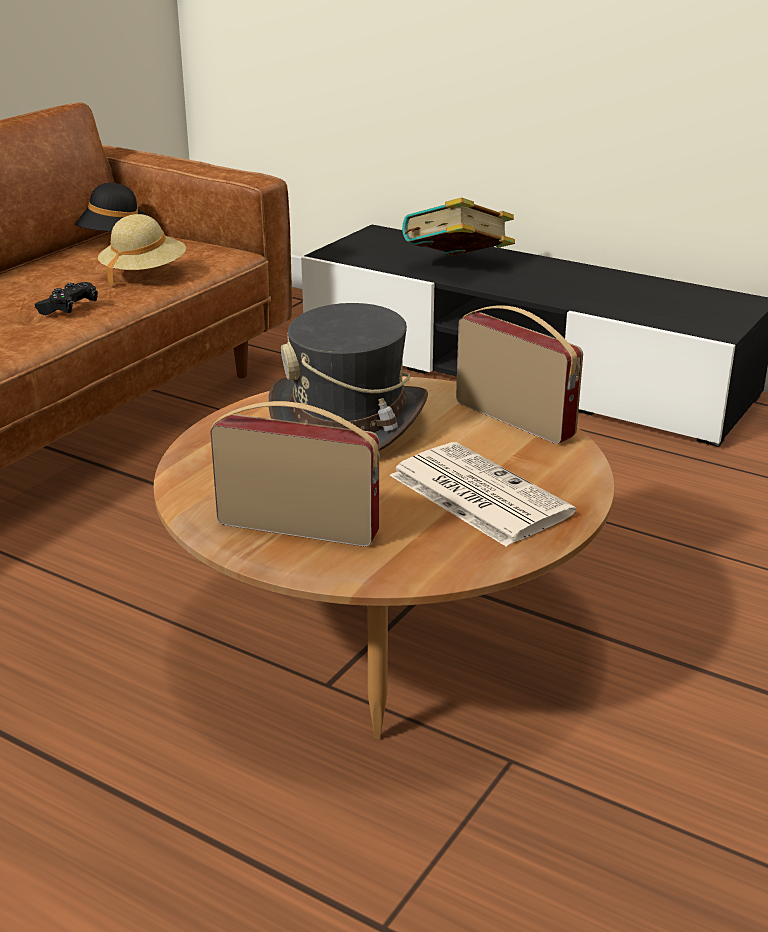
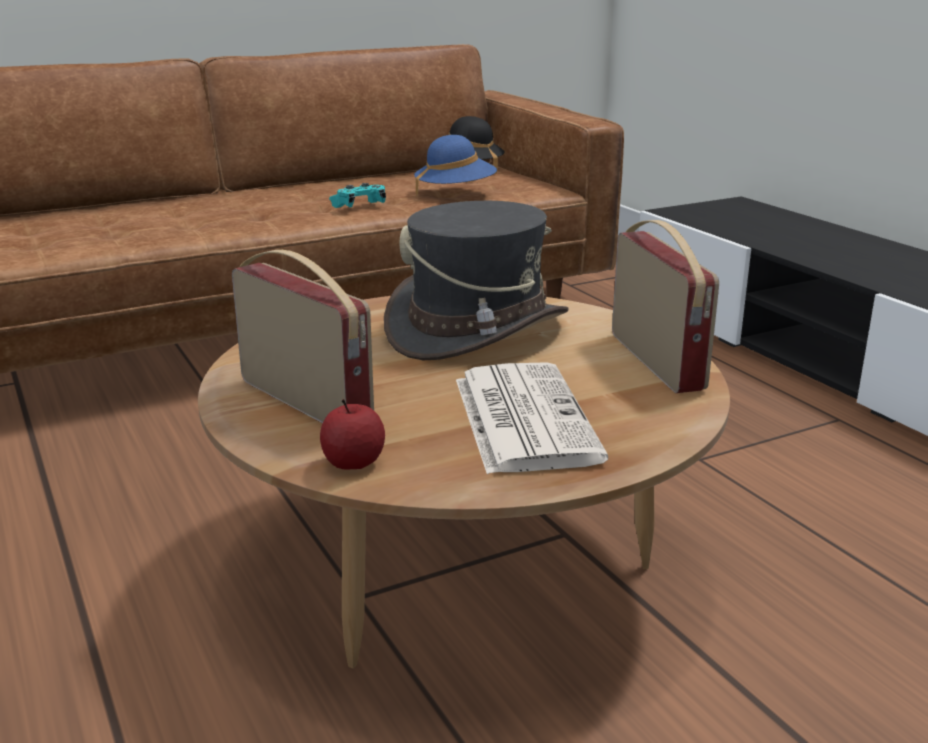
camera: 30 degrees right, 5 degrees down
black game controller [35,282,98,315] -> turquoise game controller [329,183,386,208]
beige hat [98,214,186,286] -> blue hat [414,135,497,195]
book [402,197,515,256] -> none
none -> apple [320,399,385,470]

